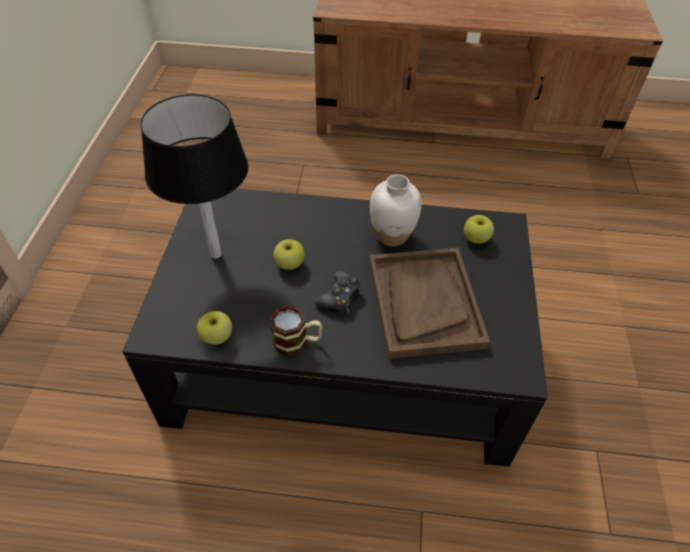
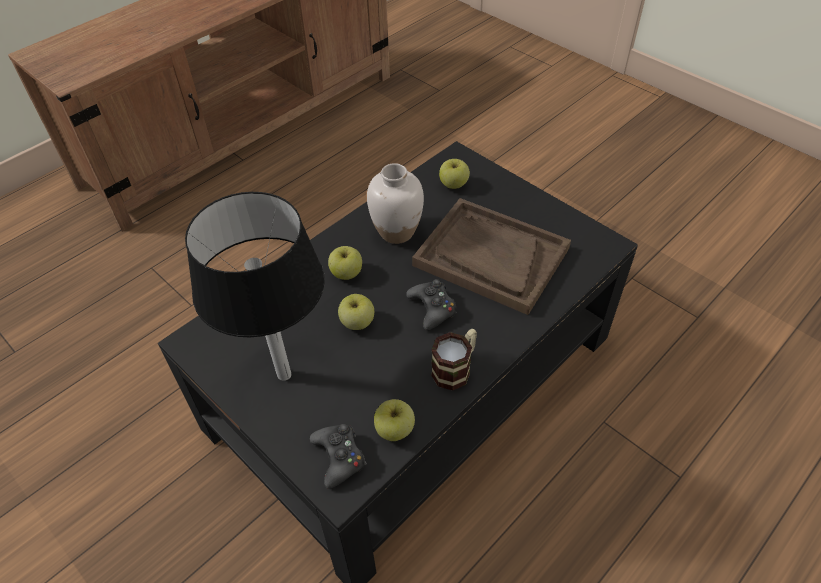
camera: 50 degrees left, 0 degrees up
none -> black game controller [310,424,367,489]
none -> apple [328,246,362,280]

